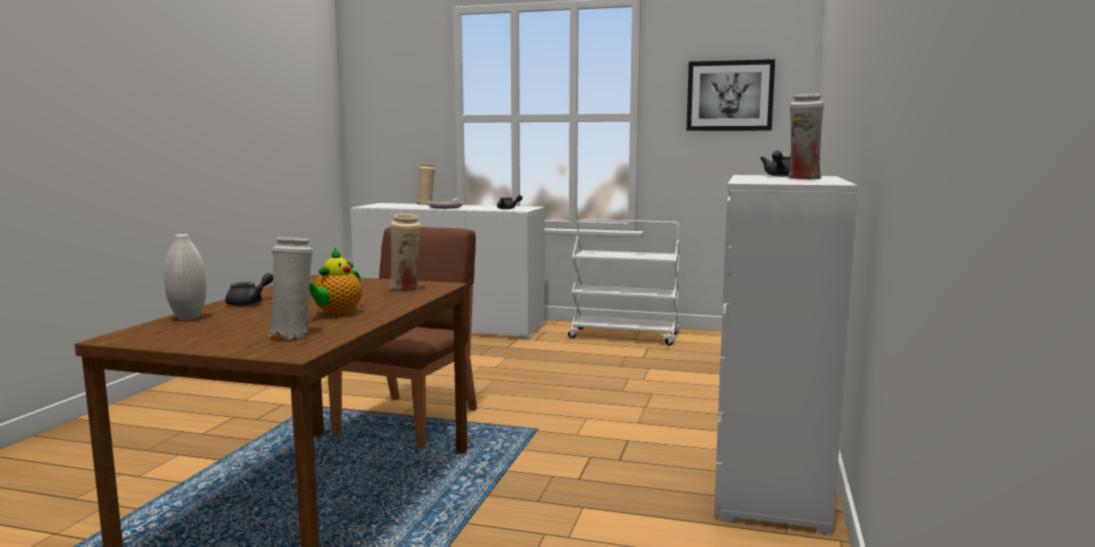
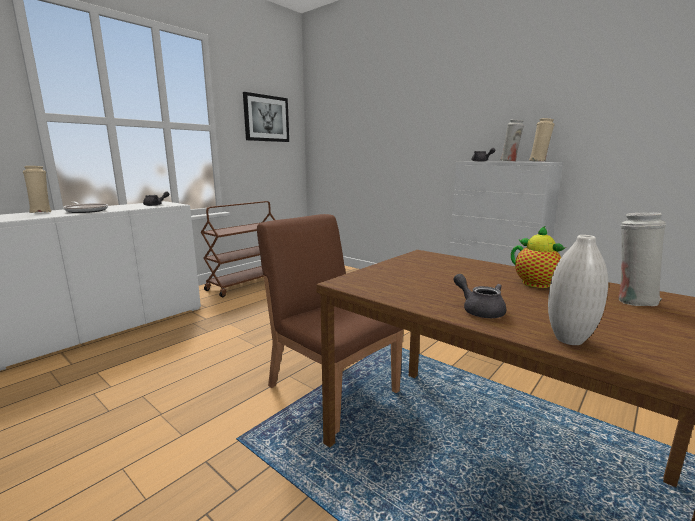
camera: 65 degrees left, 5 degrees up
beige vase [389,214,421,291] -> beige vase moved to [529,118,555,162]
white cart [568,219,680,345] -> brown cart [201,201,275,297]

